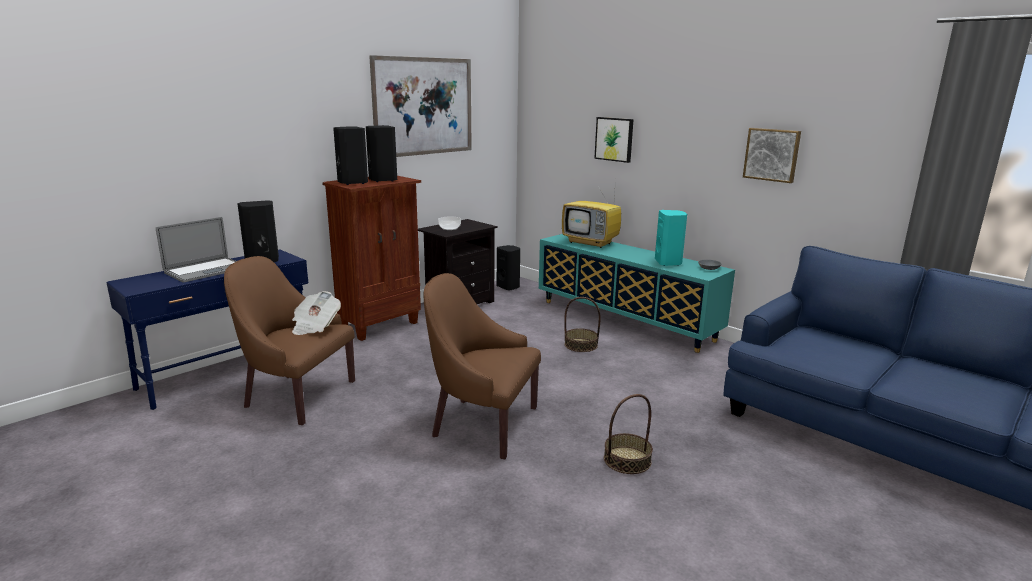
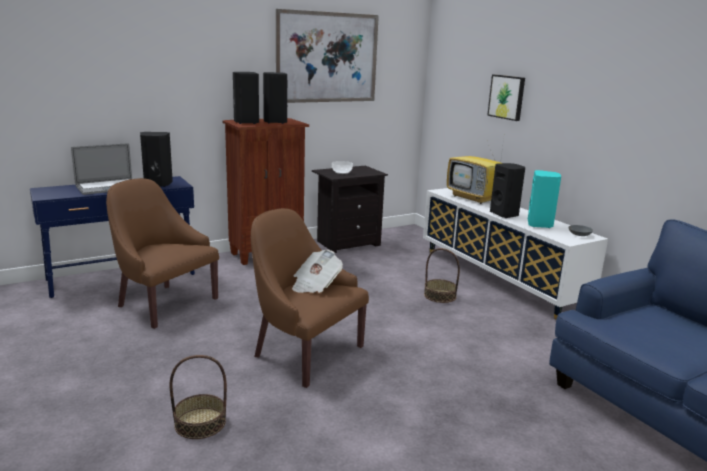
camera: 15 degrees right, 0 degrees up
newspaper [292,291,341,335] -> newspaper moved to [292,250,343,293]
black speaker [497,245,520,291] -> black speaker moved to [490,163,525,218]
turquoise tv stand [539,234,735,353] -> white tv stand [423,188,608,320]
basket [604,394,653,474] -> basket moved to [169,355,227,439]
picture [743,128,801,183] -> none

